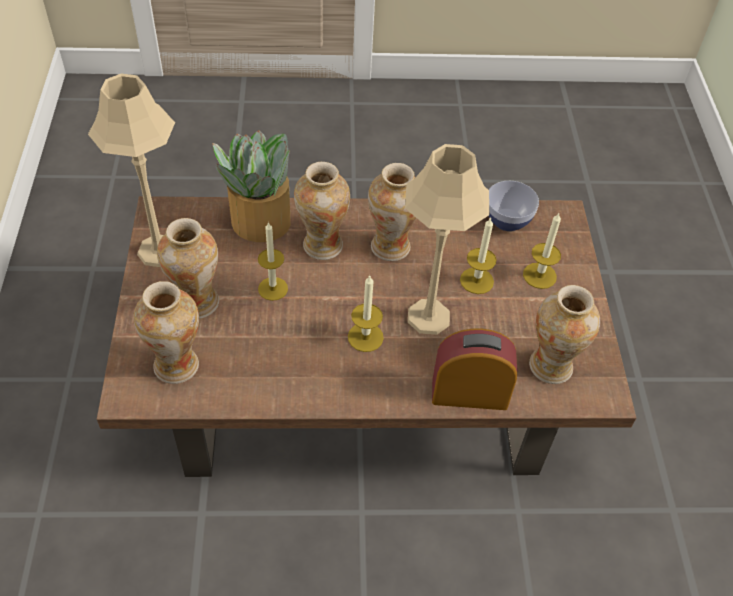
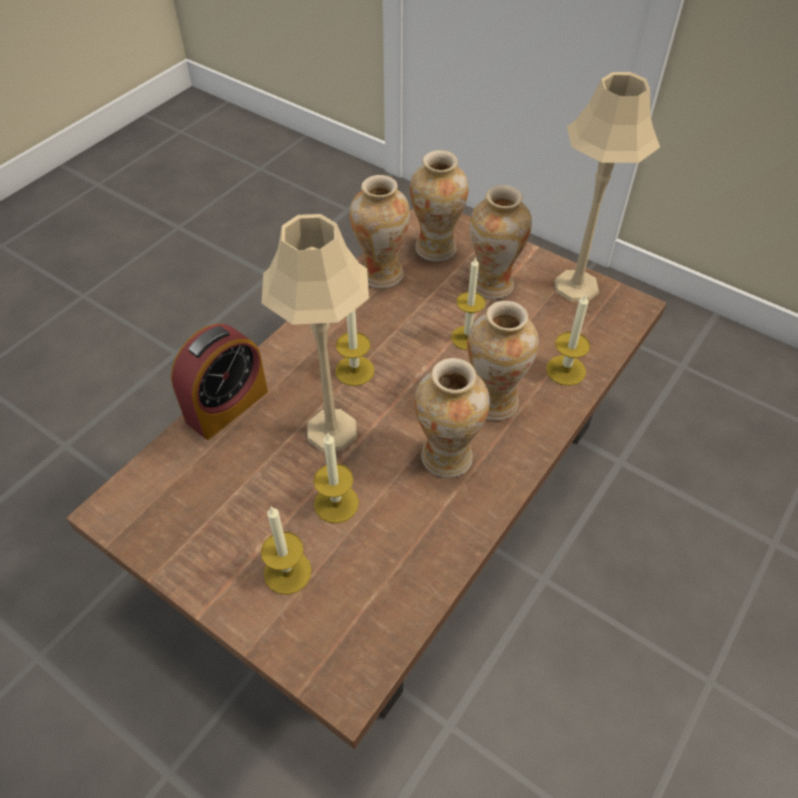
camera: 130 degrees right, 0 degrees up
potted plant [213,130,291,242] -> candle [546,294,590,386]
bowl [489,181,539,231] -> none
vase [529,285,600,384] -> vase moved to [349,175,410,288]

